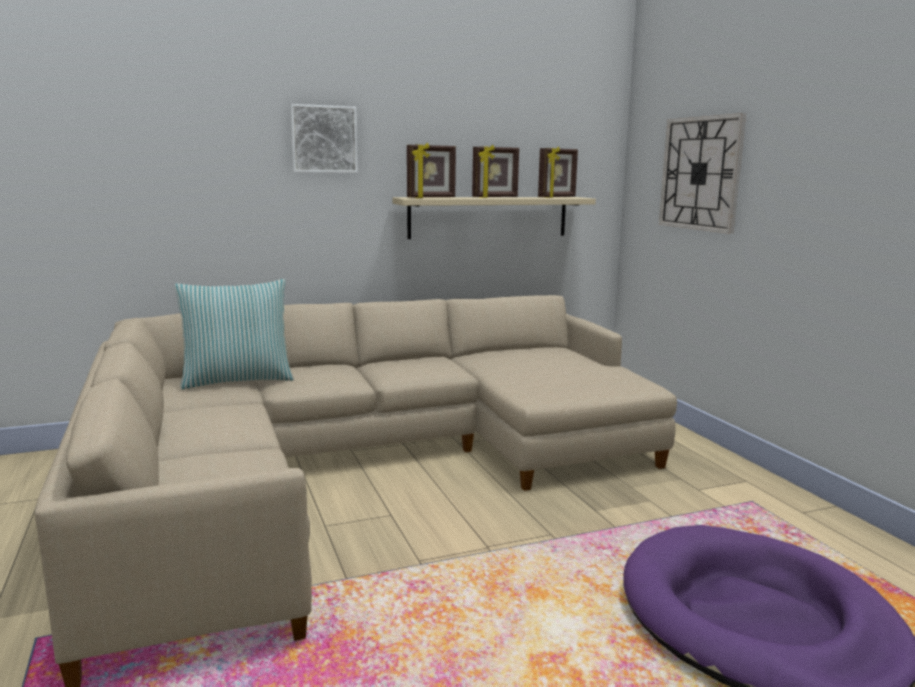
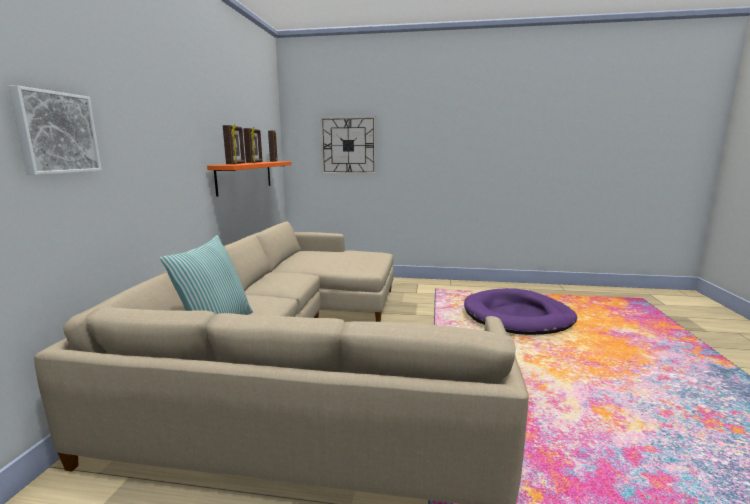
camera: 60 degrees left, 0 degrees up
picture [290,104,358,173] -> picture moved to [8,85,102,175]
beige shelf [392,197,596,239] -> orange shelf [207,162,292,197]

